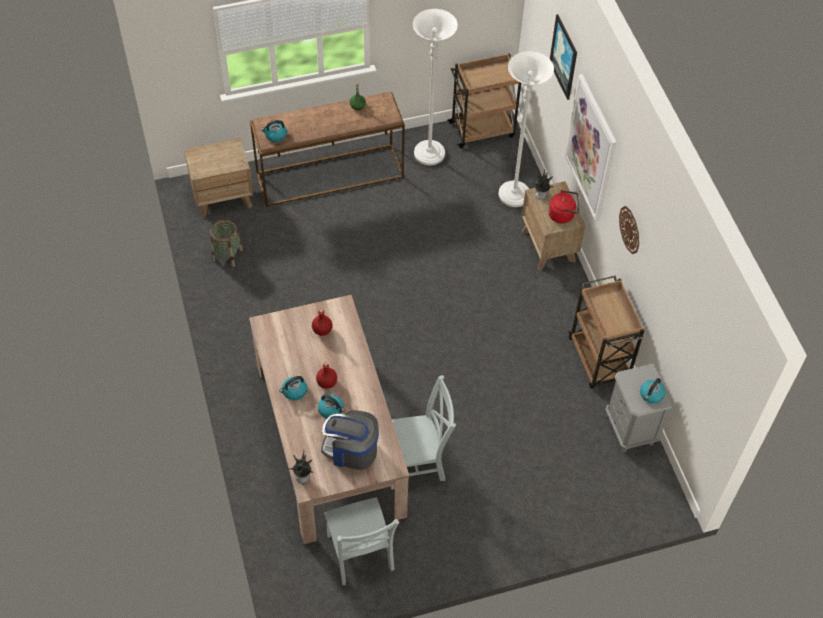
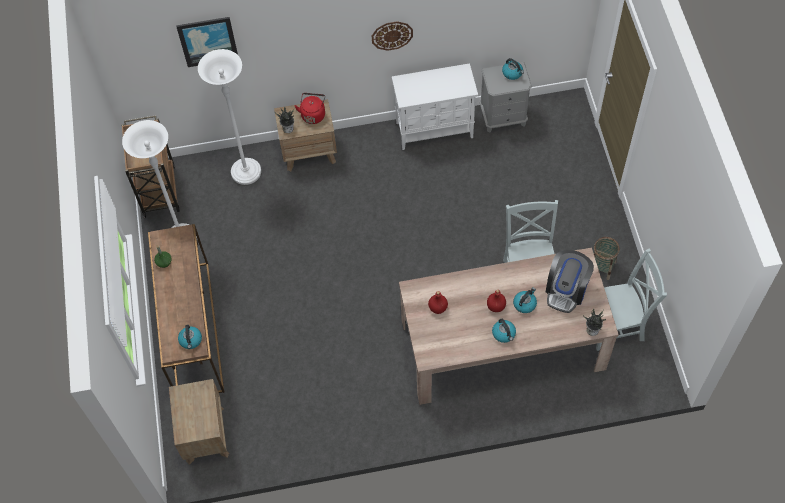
camera: 80 degrees left, 5 degrees up
basket [211,220,243,267] -> basket moved to [594,237,620,280]
picture [565,74,617,222] -> none
brown cart [569,276,645,388] -> white cabinet [392,63,478,150]

